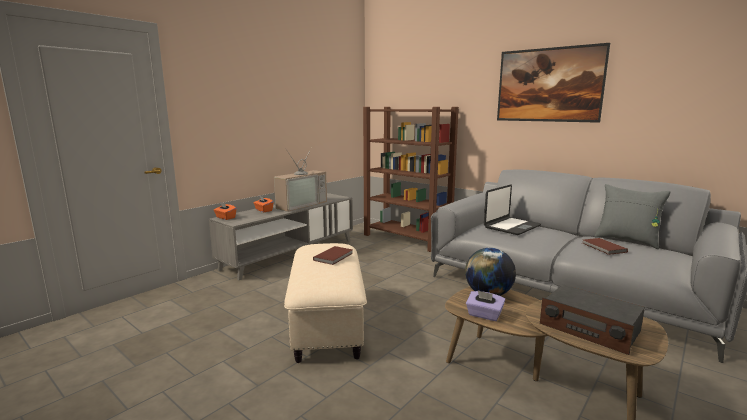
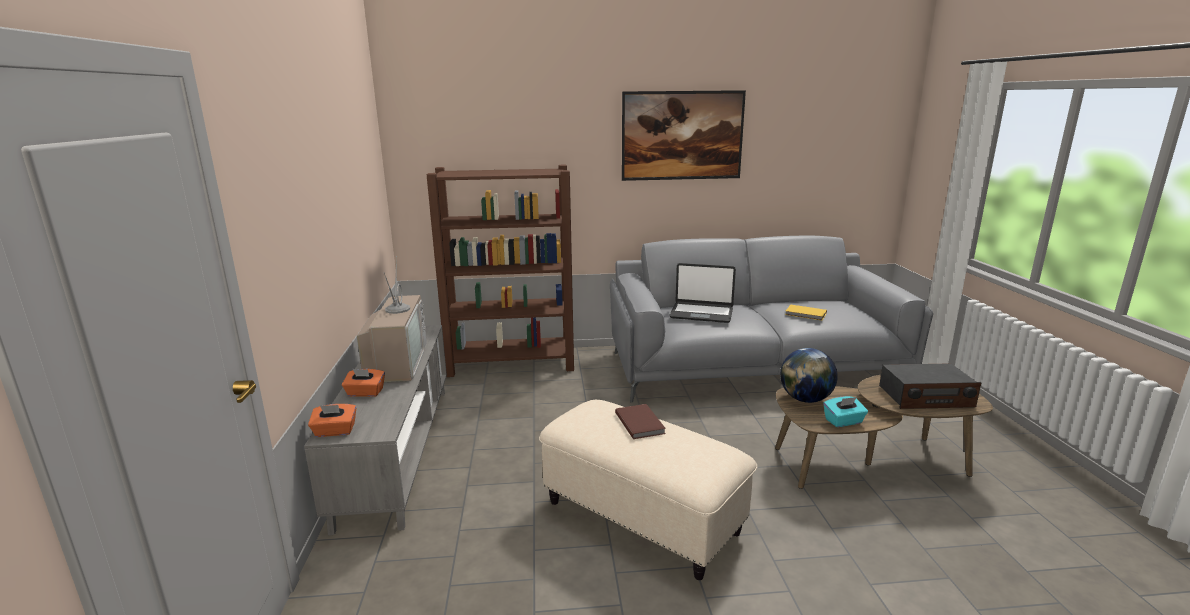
camera: 45 degrees left, 5 degrees up
purple tissue box [466,290,505,321] -> turquoise tissue box [823,396,868,427]
laptop [484,185,541,235] -> laptop turned 105 degrees clockwise [669,263,736,323]
brown book [582,238,628,255] -> yellow book [785,305,827,320]
grey pillow [594,184,671,249] -> none

